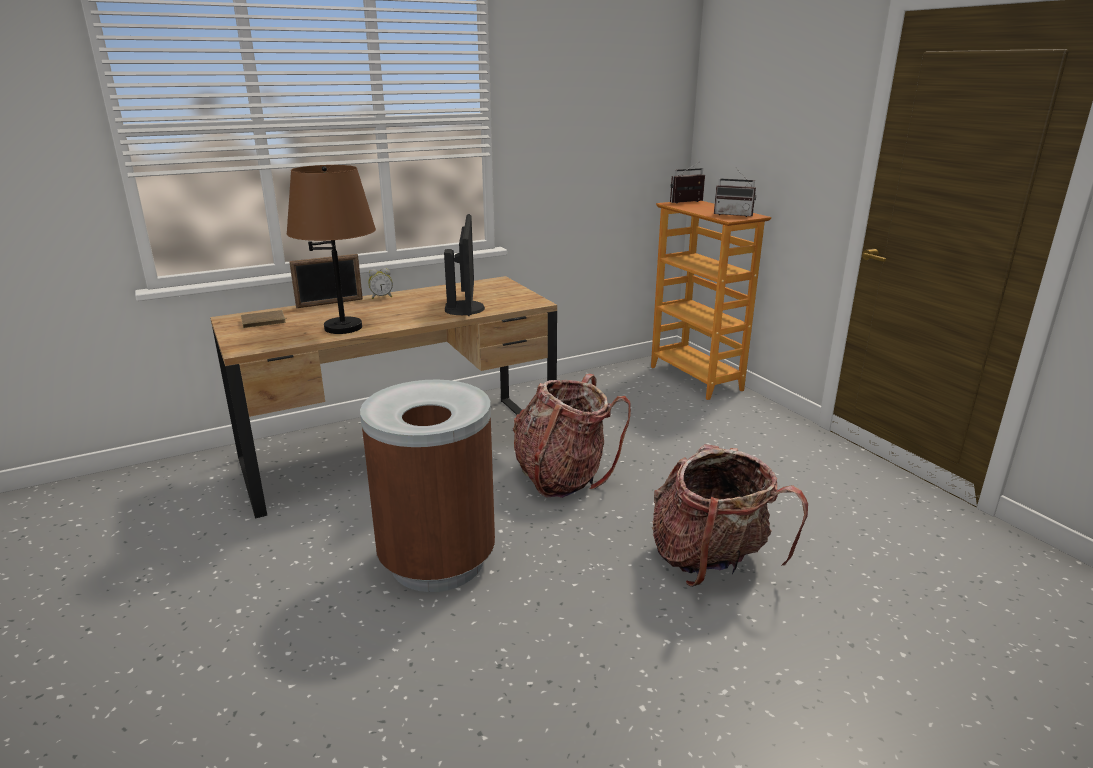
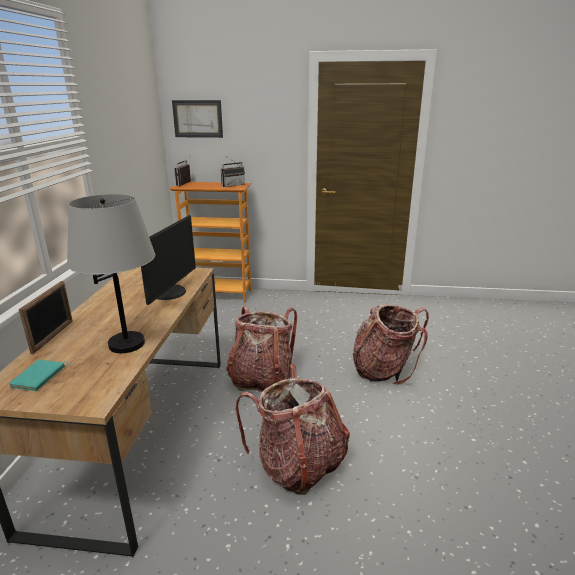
camera: 55 degrees left, 0 degrees up
brown book [241,310,286,328] -> turquoise book [9,360,72,391]
brown table lamp [287,165,376,334] -> grey table lamp [67,194,155,353]
brown trash can [360,380,495,592] -> backpack [236,364,350,495]
alarm clock [368,268,393,299] -> none
monitor [444,214,485,316] -> monitor turned 75 degrees clockwise [141,215,196,305]
none -> picture [172,100,223,138]

